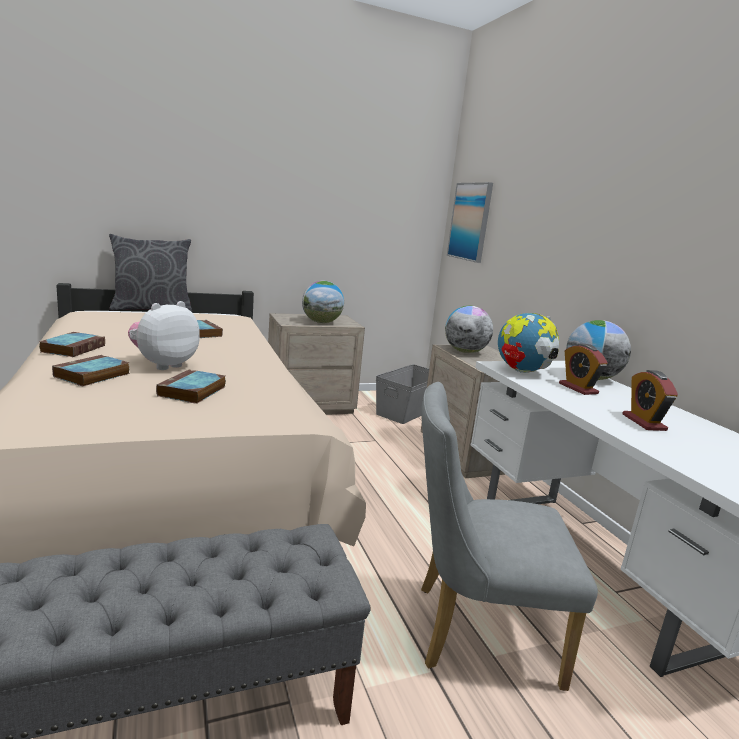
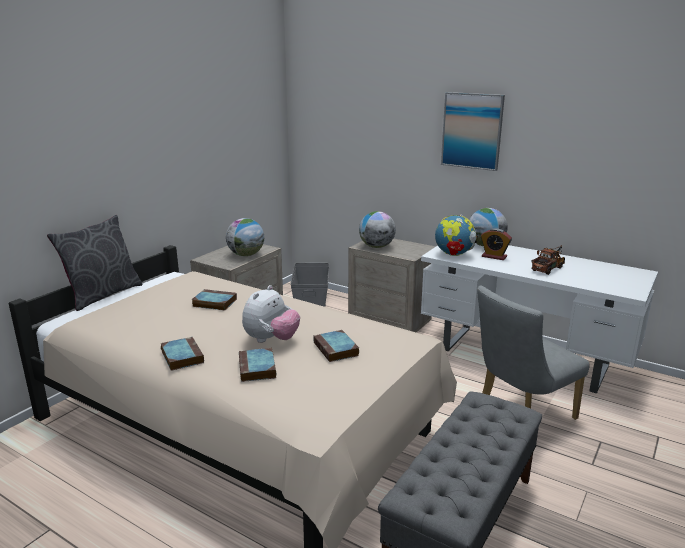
camera: 35 degrees left, 5 degrees up
plush toy [128,301,200,370] -> plush toy turned 150 degrees counterclockwise [242,285,300,343]
picture [447,182,493,263] -> picture moved to [441,92,505,171]
alarm clock [622,370,678,431] -> toy truck [531,245,565,275]

